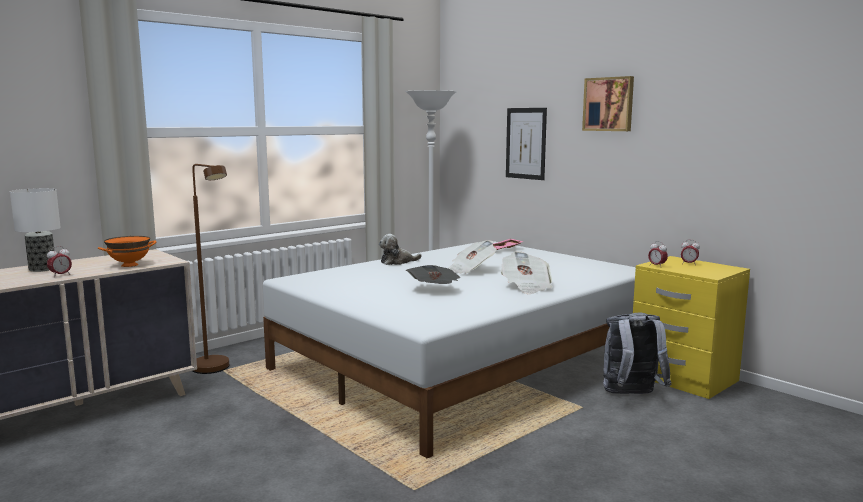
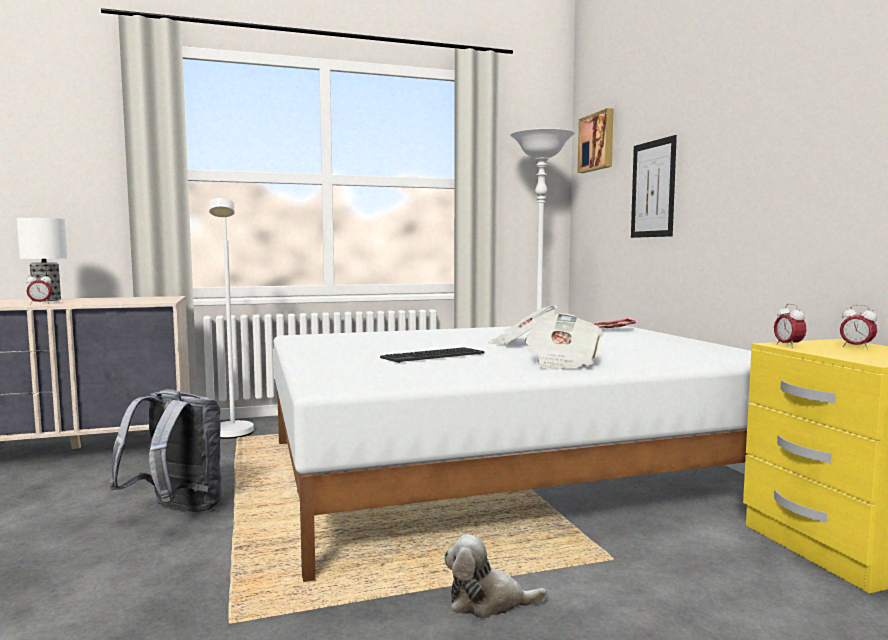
camera: 25 degrees right, 5 degrees down
orange bowl [98,236,156,267] -> none
brown floor lamp [192,164,229,374] -> white floor lamp [209,198,254,439]
plush toy [379,234,422,265] -> plush toy moved to [444,534,547,619]
newspaper [406,265,460,284] -> keyboard [380,347,485,363]
picture [582,76,634,131] -> picture moved to [578,108,613,173]
grey backpack [603,313,672,394] -> grey backpack moved to [109,389,222,512]

